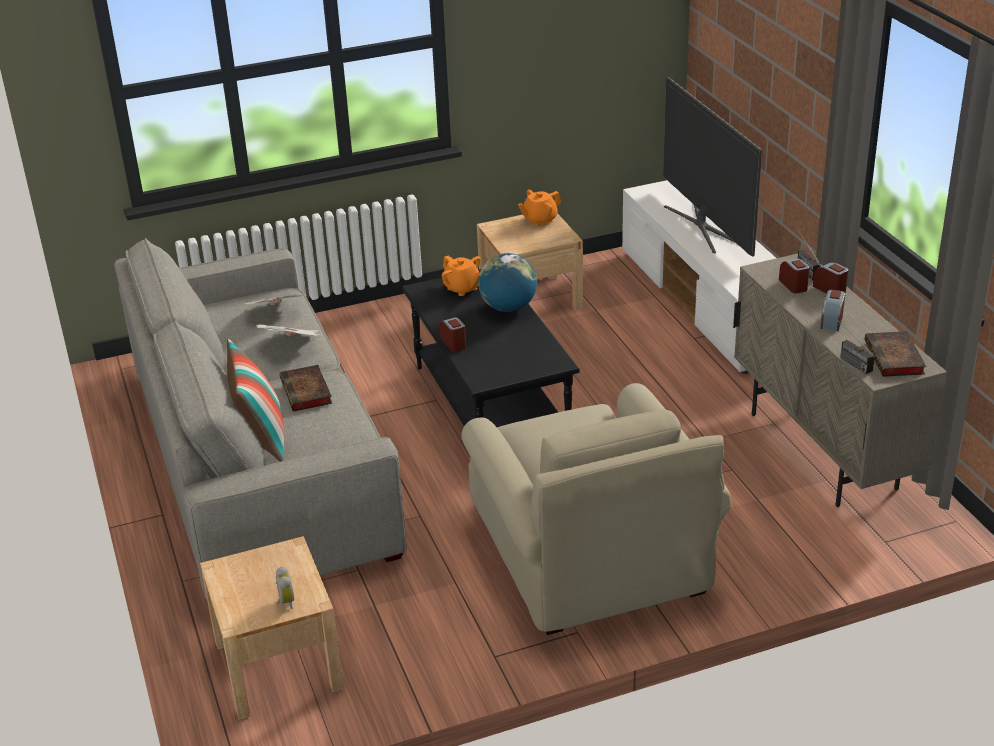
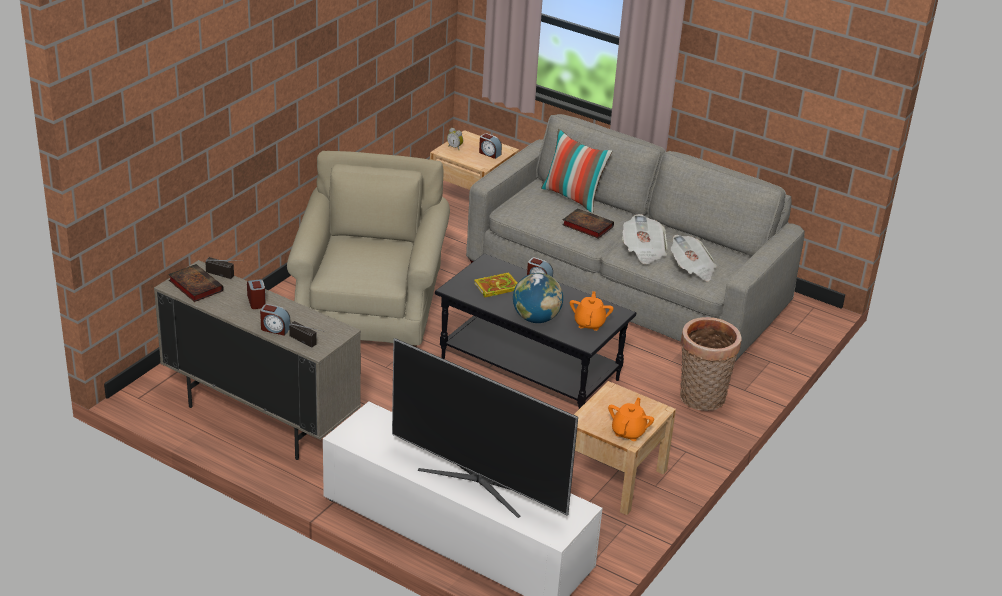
camera: 140 degrees right, 0 degrees up
orange teapot [442,256,481,296] -> orange teapot turned 90 degrees clockwise [570,291,614,331]
beige armchair [461,383,732,635] -> beige armchair turned 60 degrees clockwise [287,151,450,347]
alarm clock [779,258,809,294] -> alarm clock moved to [479,133,502,159]
none -> book [474,272,517,297]
none -> basket [680,317,742,411]

